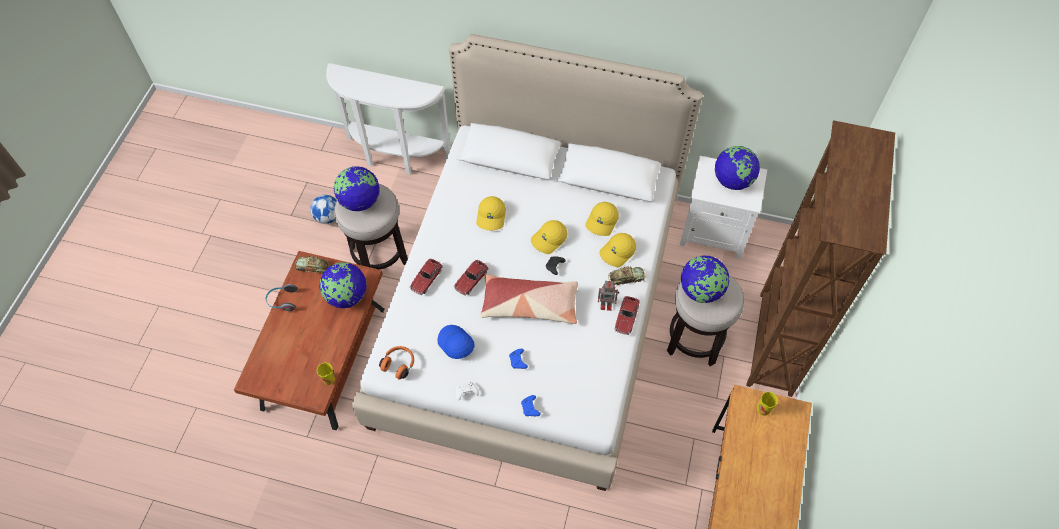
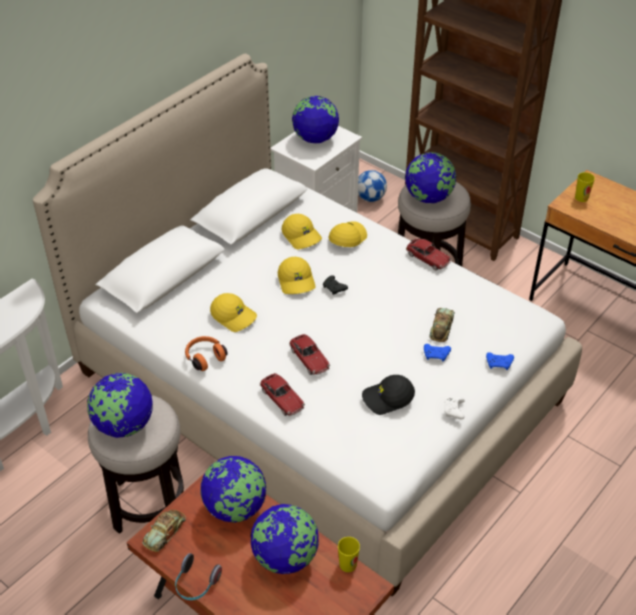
camera: 65 degrees left, 15 degrees down
football [310,195,337,224] -> football moved to [358,170,387,202]
orange headphones [379,346,414,379] -> orange headphones moved to [185,336,228,371]
blue cap [437,325,475,359] -> black cap [362,375,415,415]
pillow [480,274,578,324] -> none
toy robot [598,281,619,311] -> none
yellow cap [600,233,636,267] -> yellow cap turned 135 degrees counterclockwise [329,221,367,247]
toy car [608,266,645,285] -> toy car moved to [430,308,455,342]
none -> globe [251,504,319,574]

